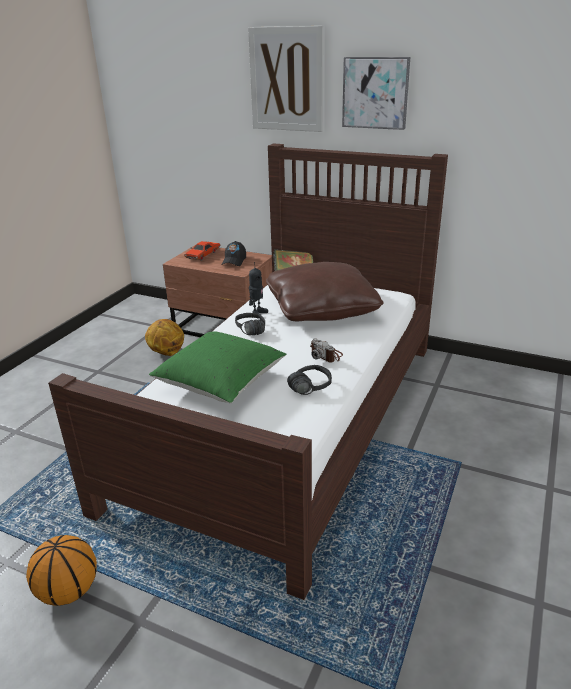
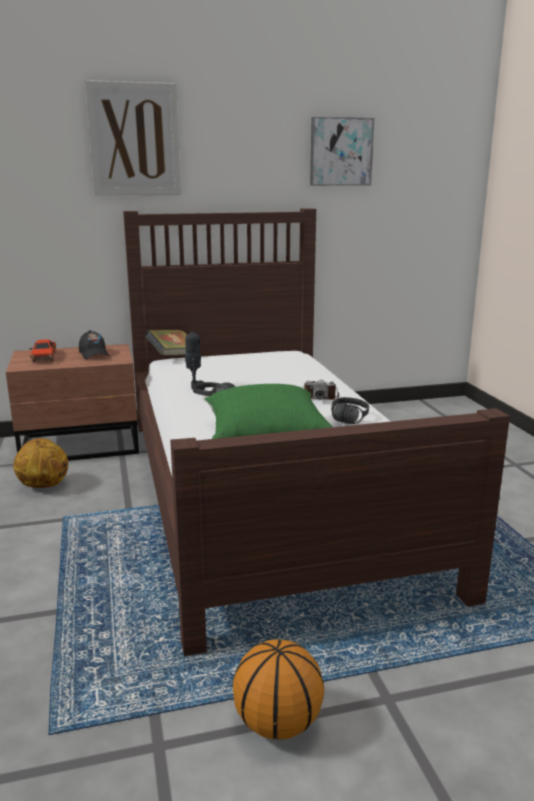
camera: 40 degrees left, 10 degrees down
brown pillow [266,262,383,321] -> none
picture [342,57,410,130] -> picture moved to [310,117,374,186]

